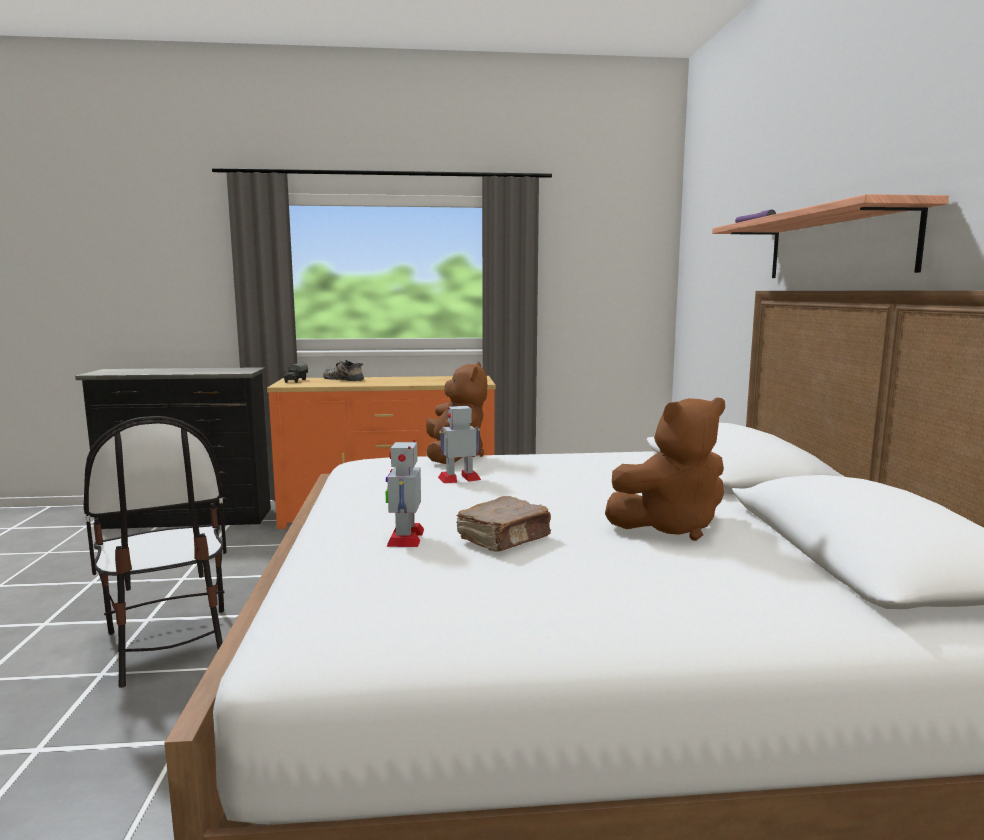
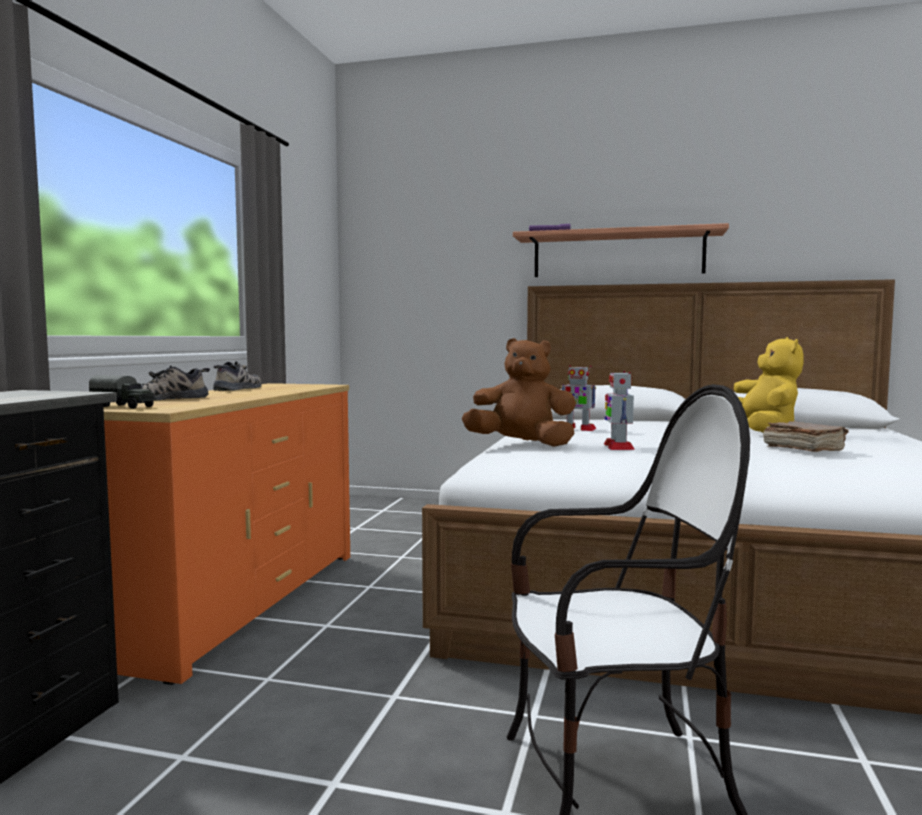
camera: 70 degrees left, 5 degrees down
toy robot [385,439,424,547] -> toy robot moved to [561,365,596,431]
brown plush toy [605,398,725,541] -> yellow plush toy [734,337,804,432]
none -> shoe [213,361,262,391]

